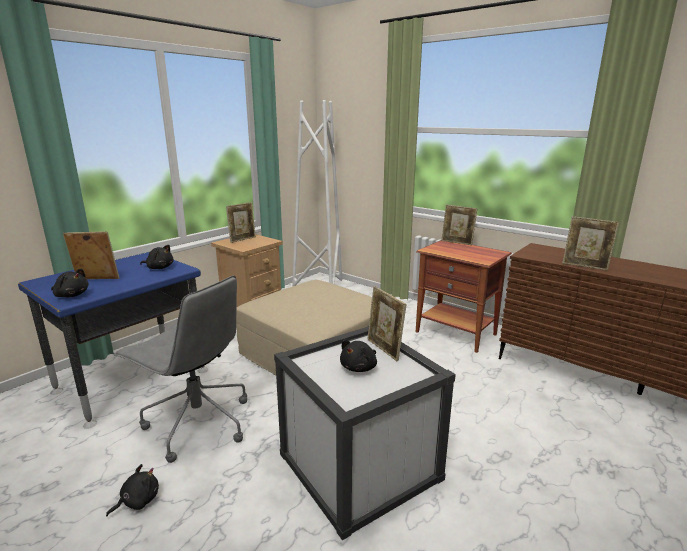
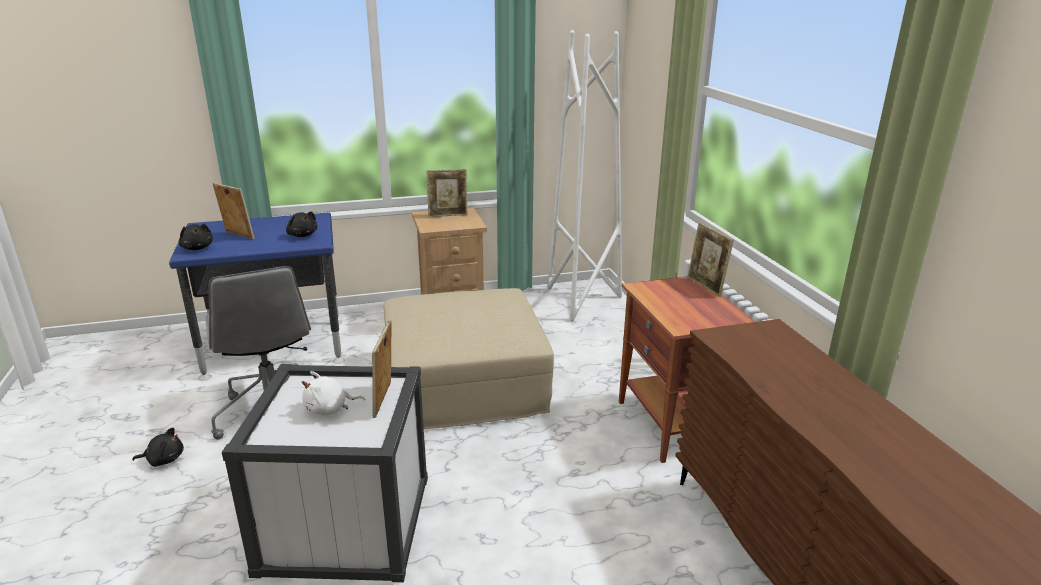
camera: 35 degrees right, 5 degrees up
black plush toy [340,340,377,372] -> white plush toy [302,371,365,415]
picture frame [562,216,619,271] -> none

